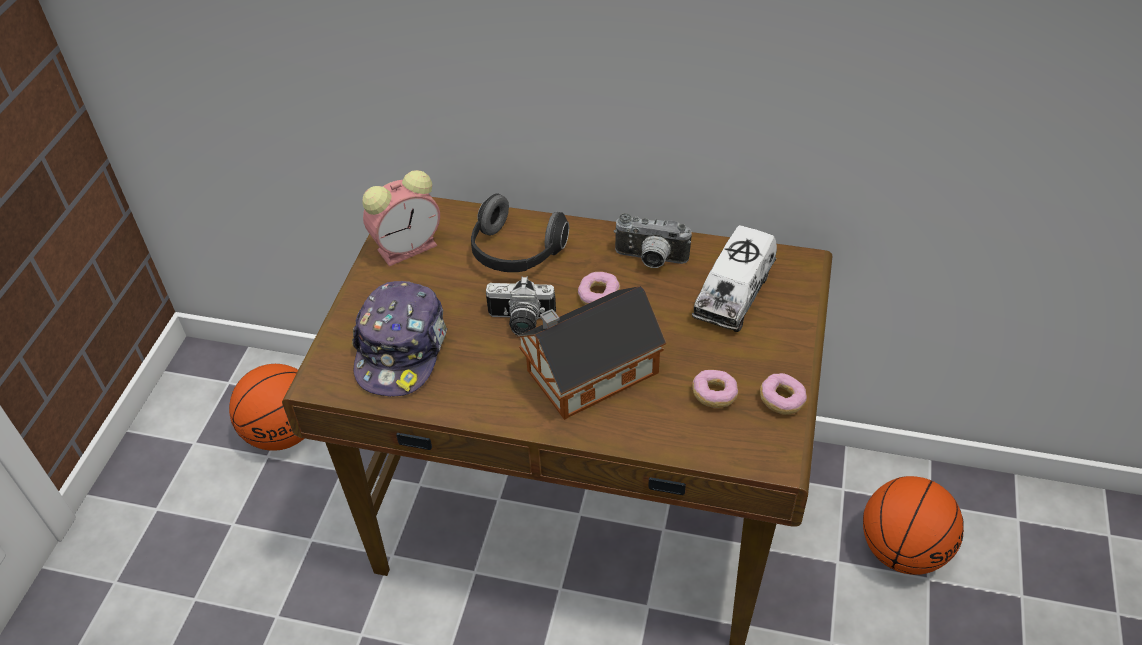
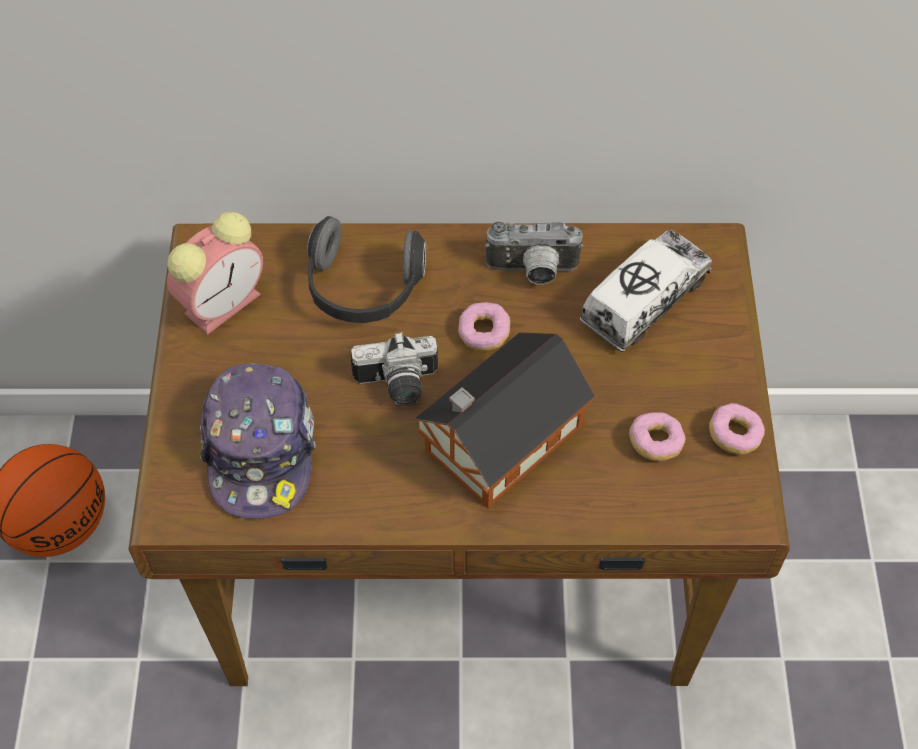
camera: 15 degrees left, 10 degrees up
toy truck [692,225,777,332] -> toy truck turned 150 degrees counterclockwise [580,230,712,352]
basketball [863,476,964,575] -> none

